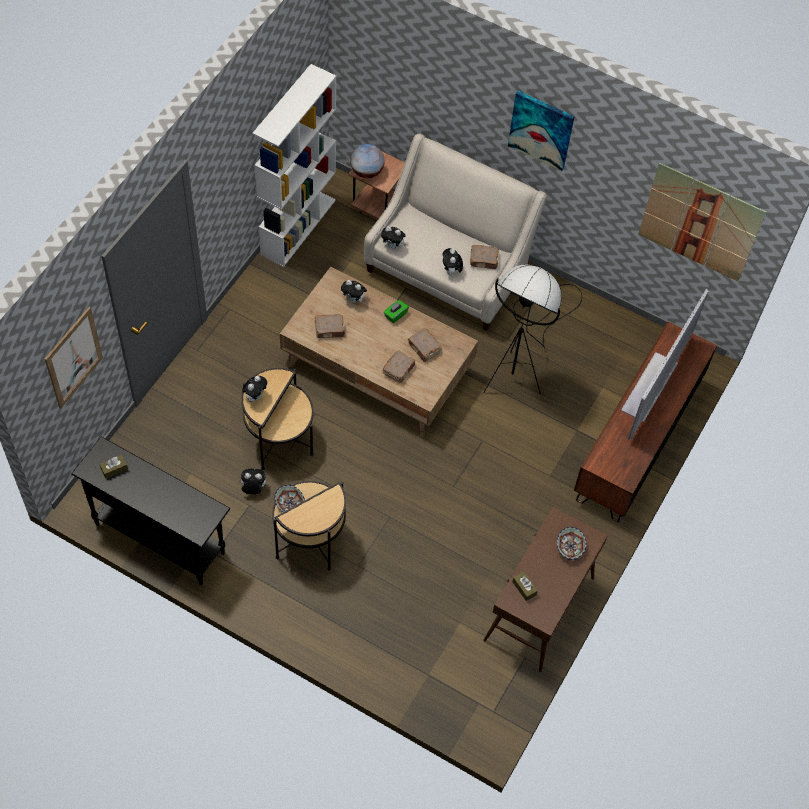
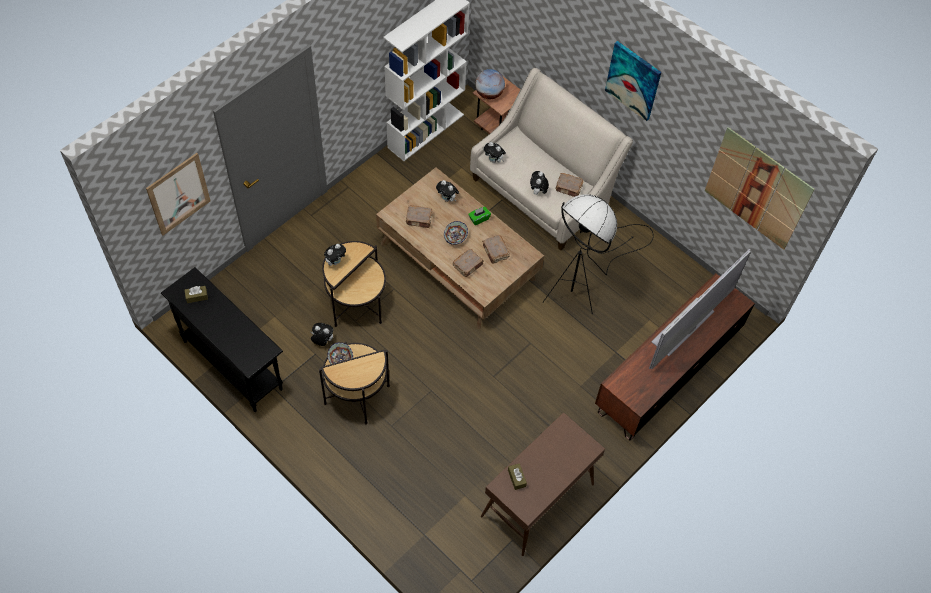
camera: 15 degrees right, 0 degrees up
bowl [557,527,586,560] -> bowl moved to [444,221,468,245]

